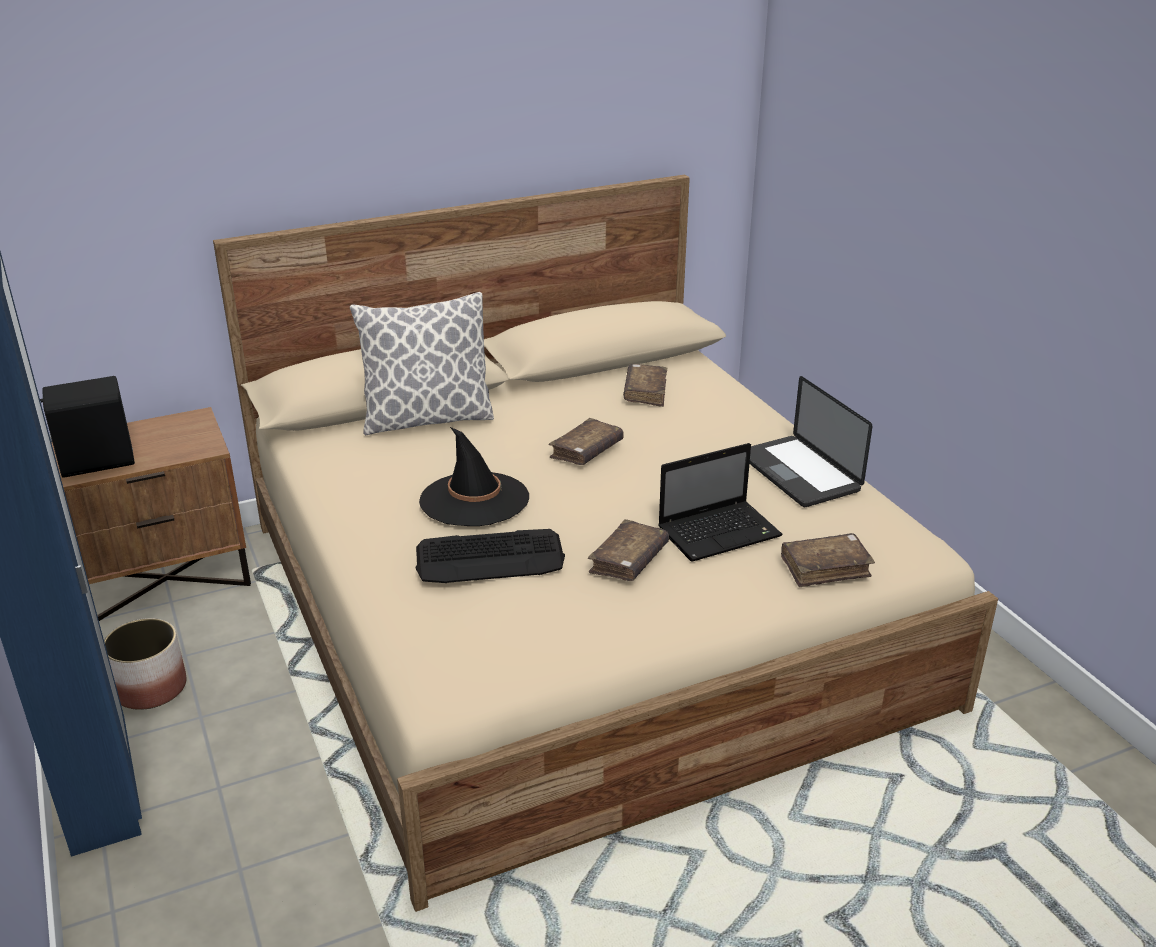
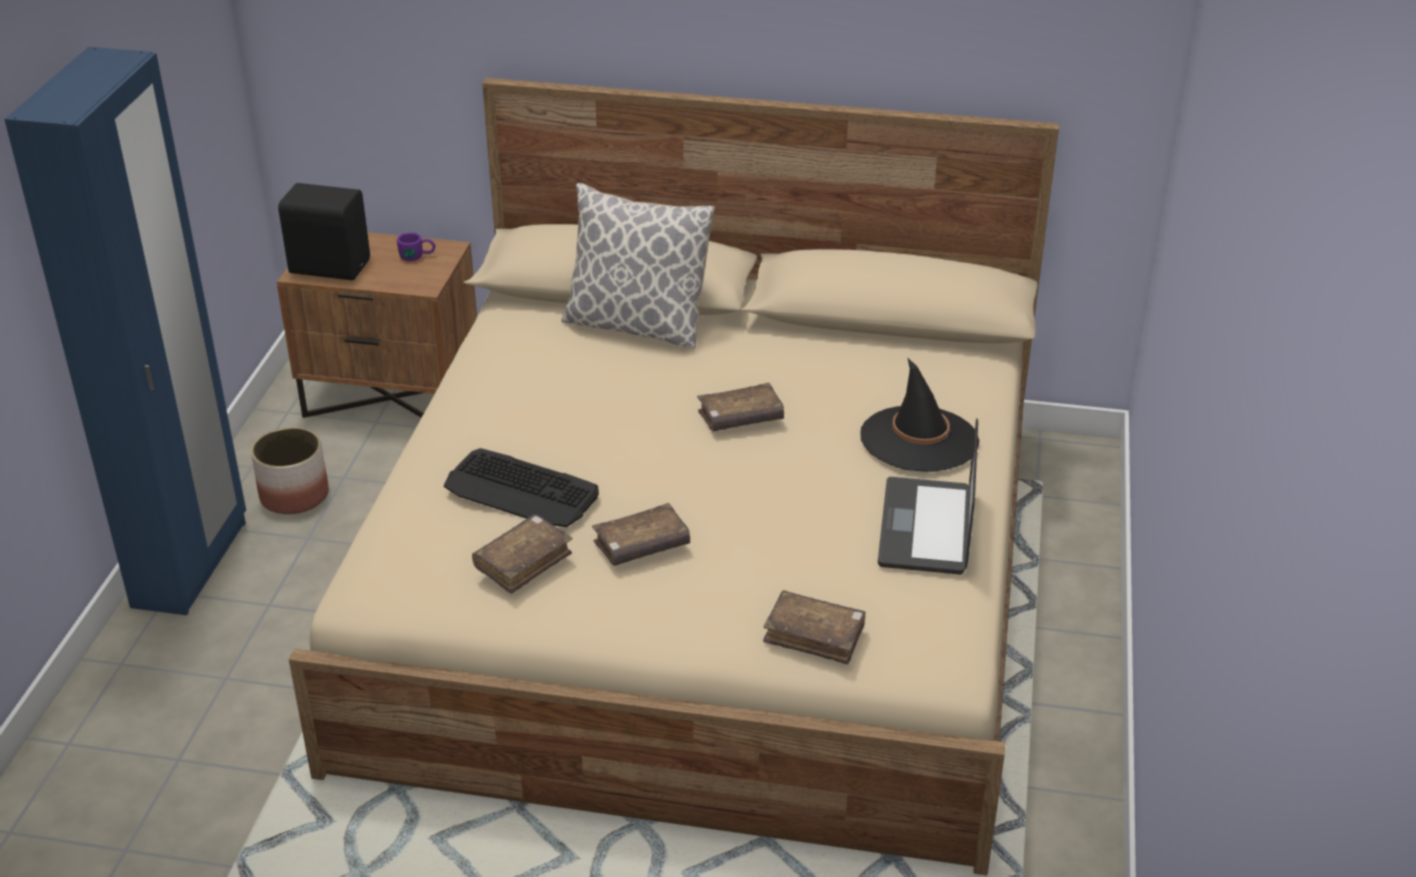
camera: 35 degrees right, 5 degrees up
black hat [419,427,529,526] -> black hat moved to [860,357,979,472]
brown book [623,364,667,407] -> brown book moved to [472,514,573,594]
laptop [658,443,783,562] -> none
none -> purple mug [397,232,435,261]

